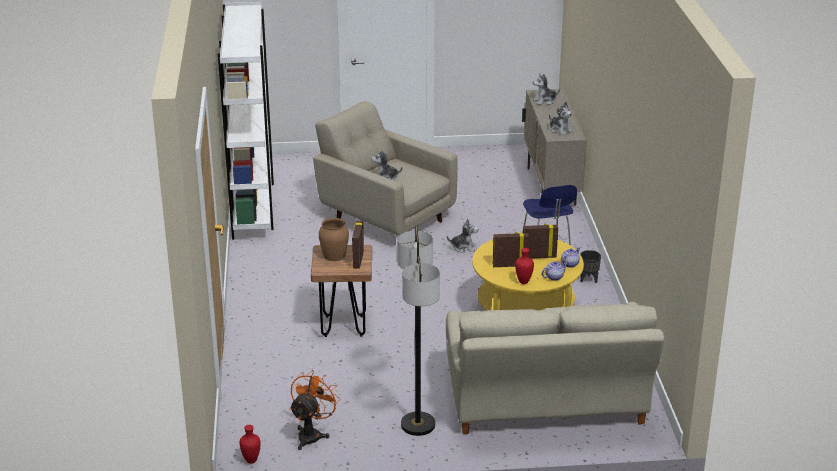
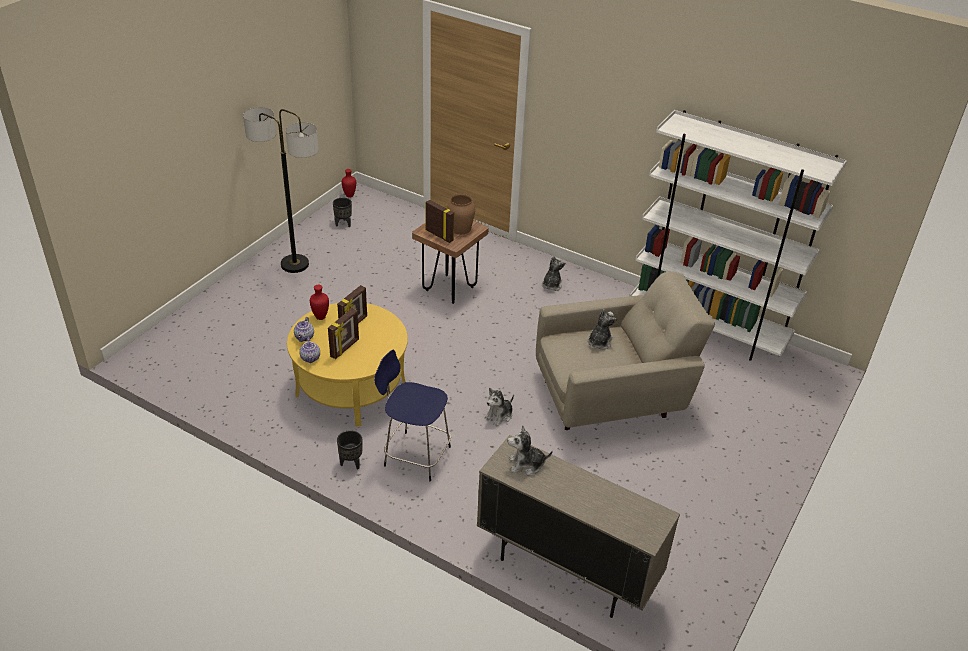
camera: 125 degrees right, 10 degrees up
orange fan [290,370,340,450] -> black planter [333,198,352,227]
beige sofa [446,302,664,434] -> none
plush toy [533,74,560,105] -> plush toy moved to [542,256,566,291]

